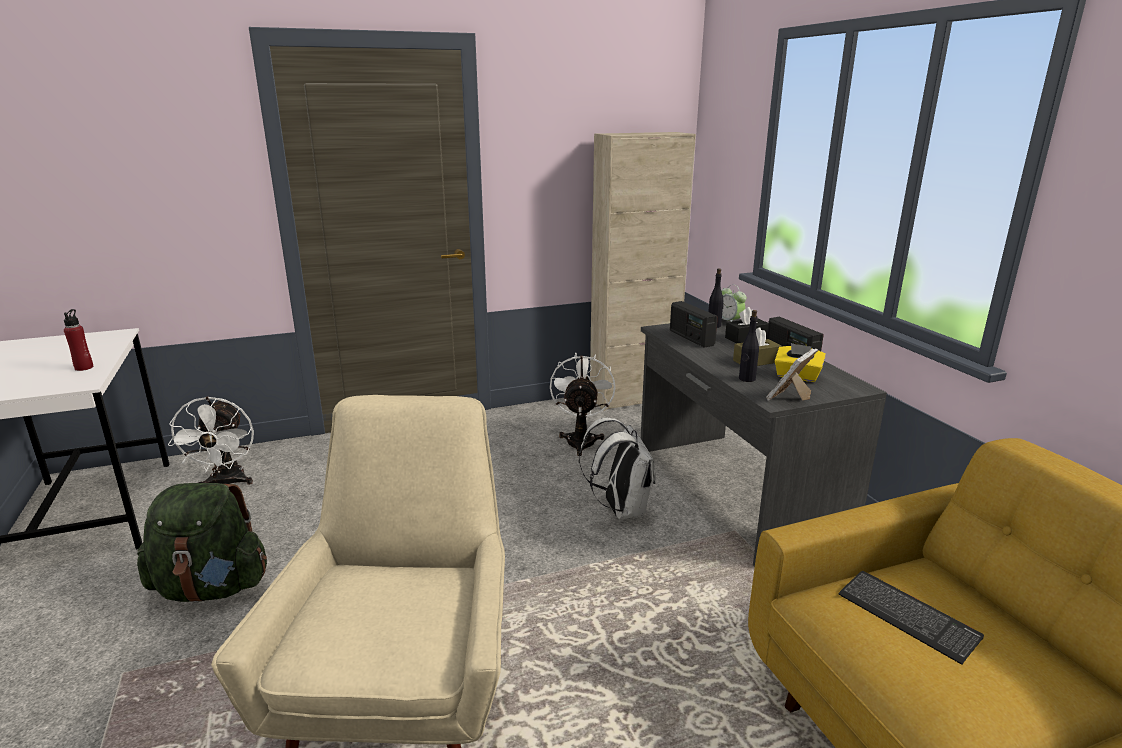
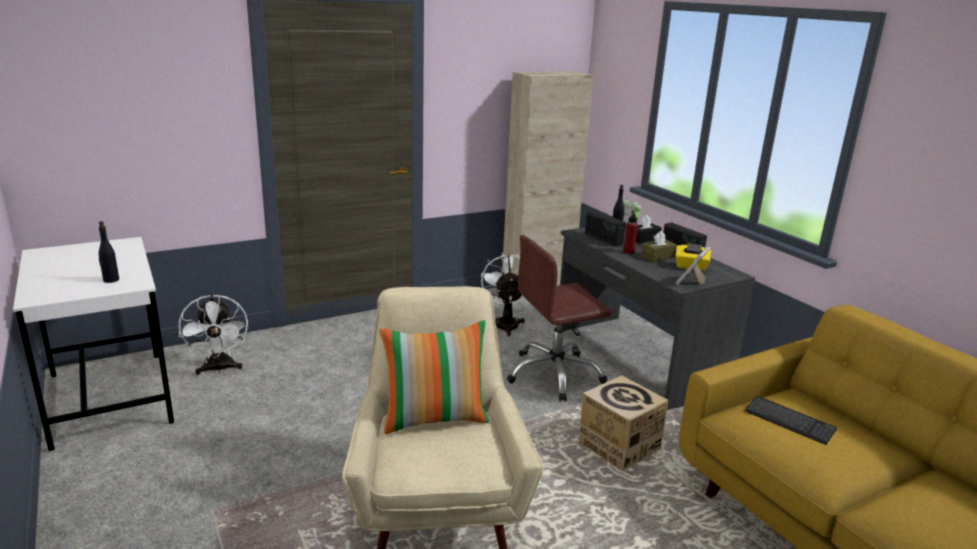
camera: 10 degrees left, 0 degrees up
red bottle [64,309,93,371] -> red bottle moved to [623,211,638,254]
green backpack [137,483,267,603] -> none
white backpack [579,418,656,519] -> brown office chair [507,235,611,401]
black bottle [739,310,759,382] -> black bottle moved to [99,221,119,283]
none -> pillow [379,320,489,434]
none -> cardboard box [579,375,668,471]

